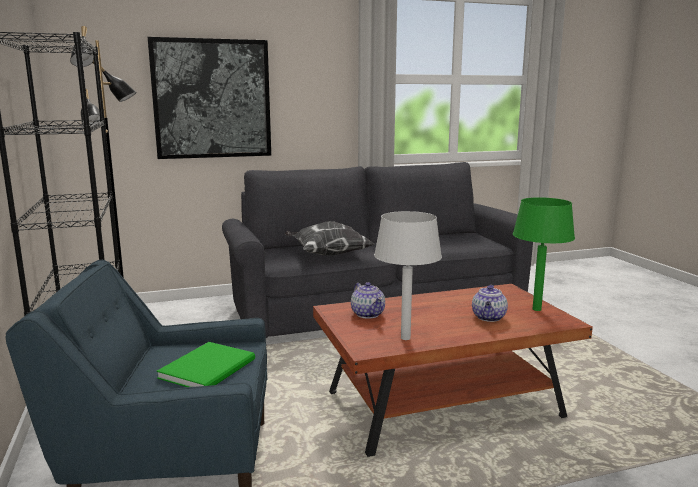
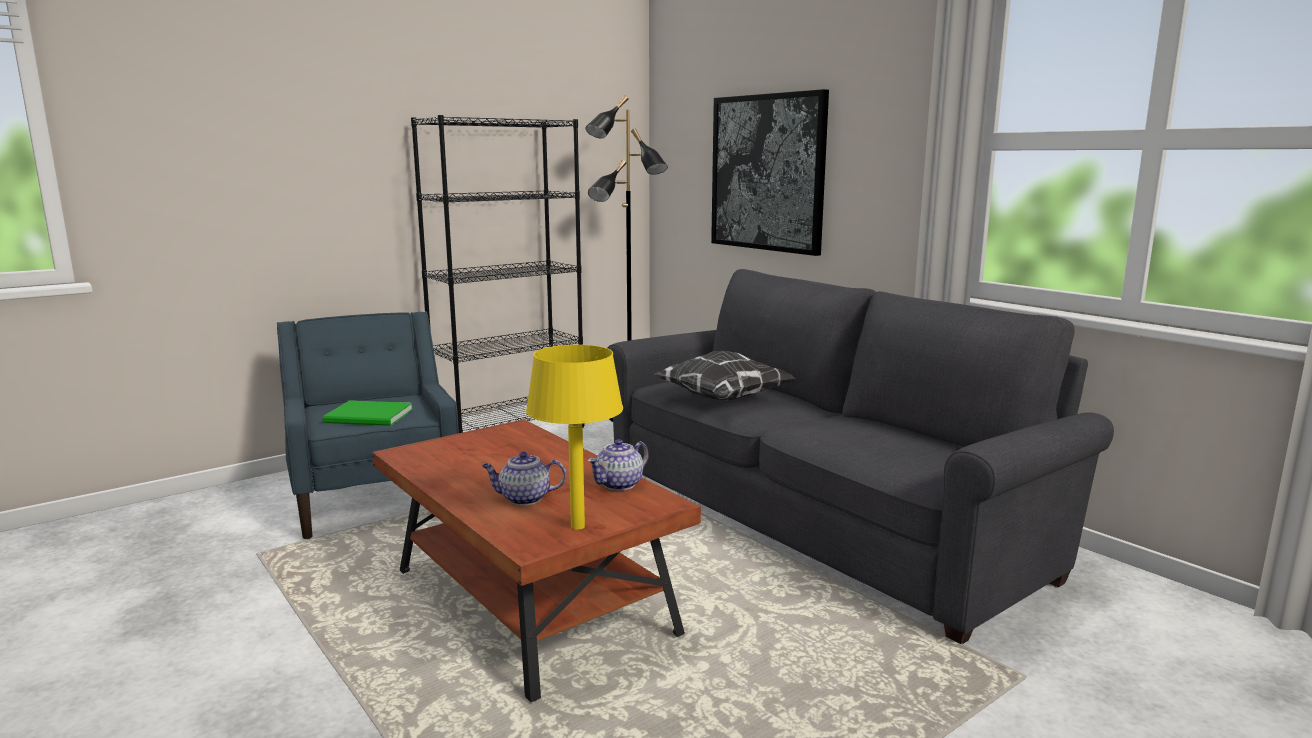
camera: 70 degrees right, 0 degrees up
teapot [351,282,385,319] -> teapot moved to [588,439,649,491]
grey table lamp [374,211,442,340] -> none
green table lamp [513,197,575,311] -> yellow table lamp [526,345,623,530]

